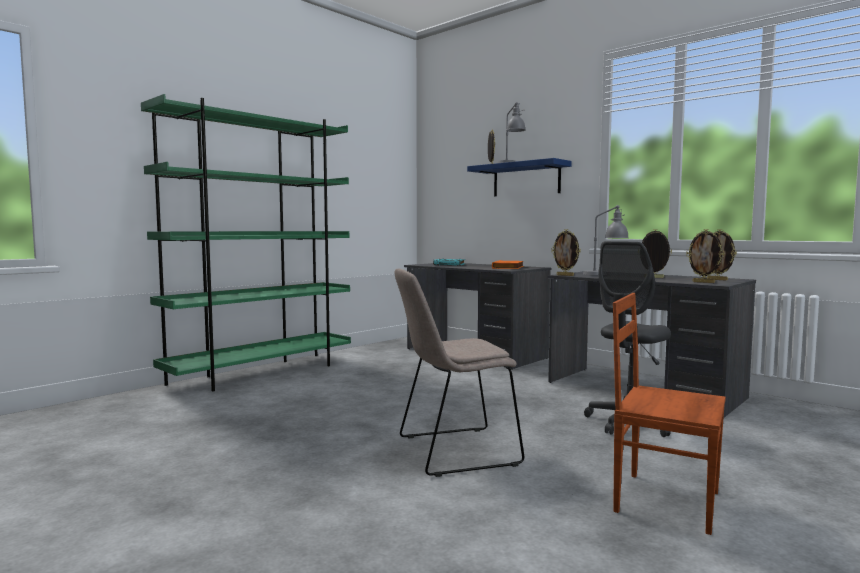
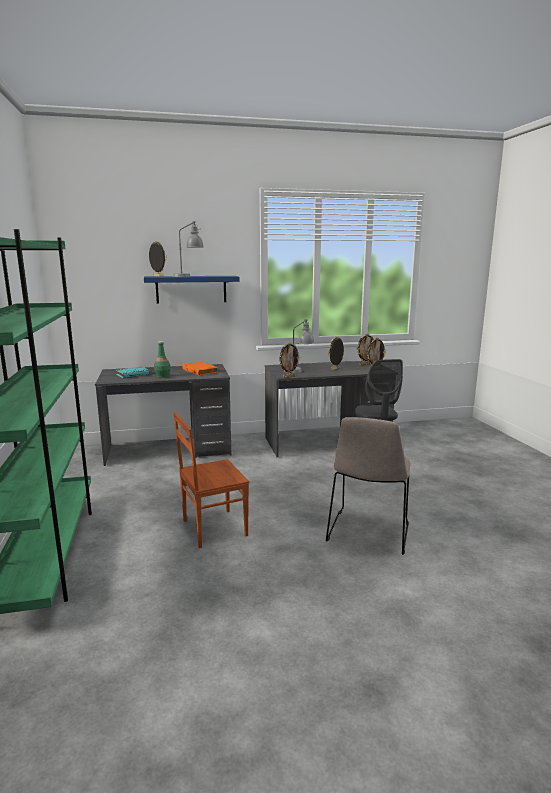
camera: 55 degrees left, 10 degrees up
brown chair [613,293,726,535] -> brown chair moved to [174,412,249,548]
none -> green bottle [154,341,171,378]

